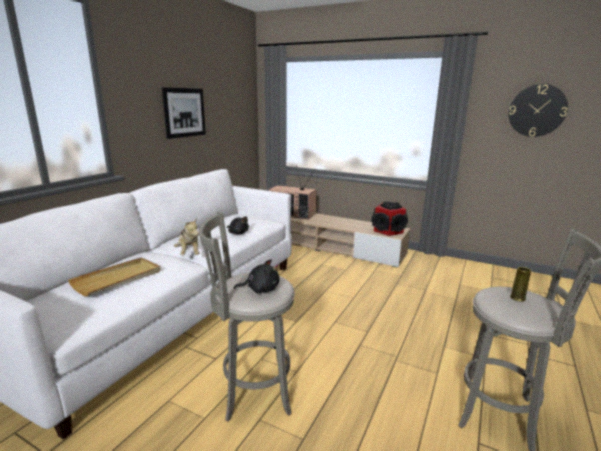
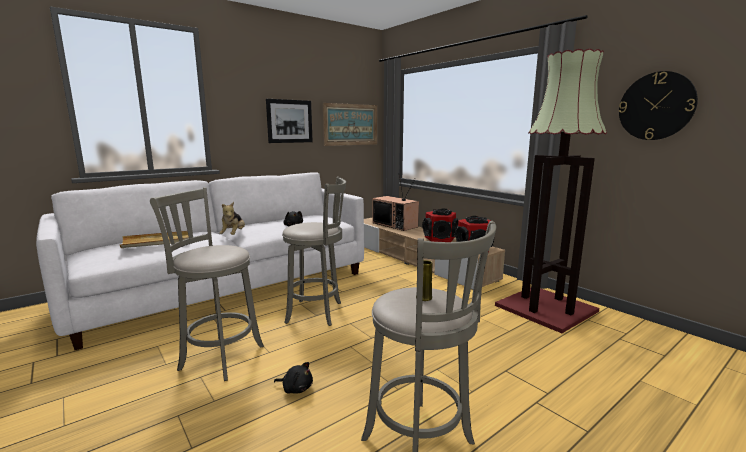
camera: 25 degrees right, 5 degrees down
black plush toy [234,259,279,293] -> black plush toy moved to [274,362,313,394]
none -> grey stool [282,177,346,326]
none -> picture [323,103,377,146]
none -> speaker [422,208,458,242]
none -> floor lamp [495,49,607,333]

